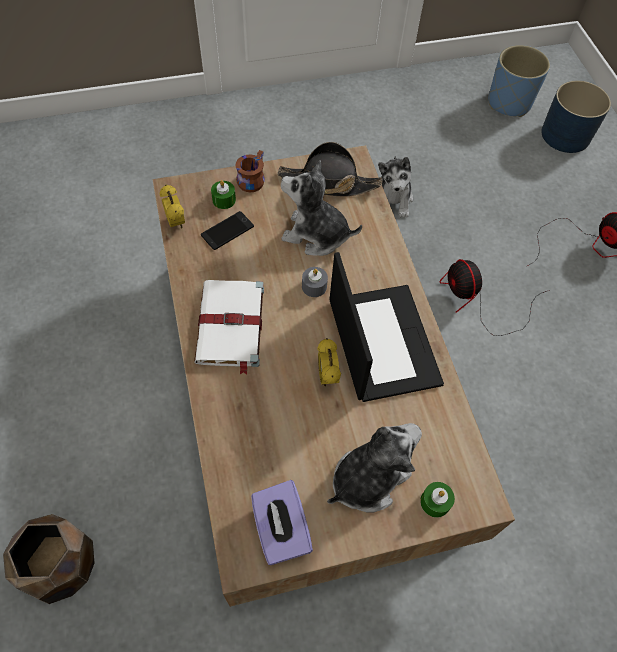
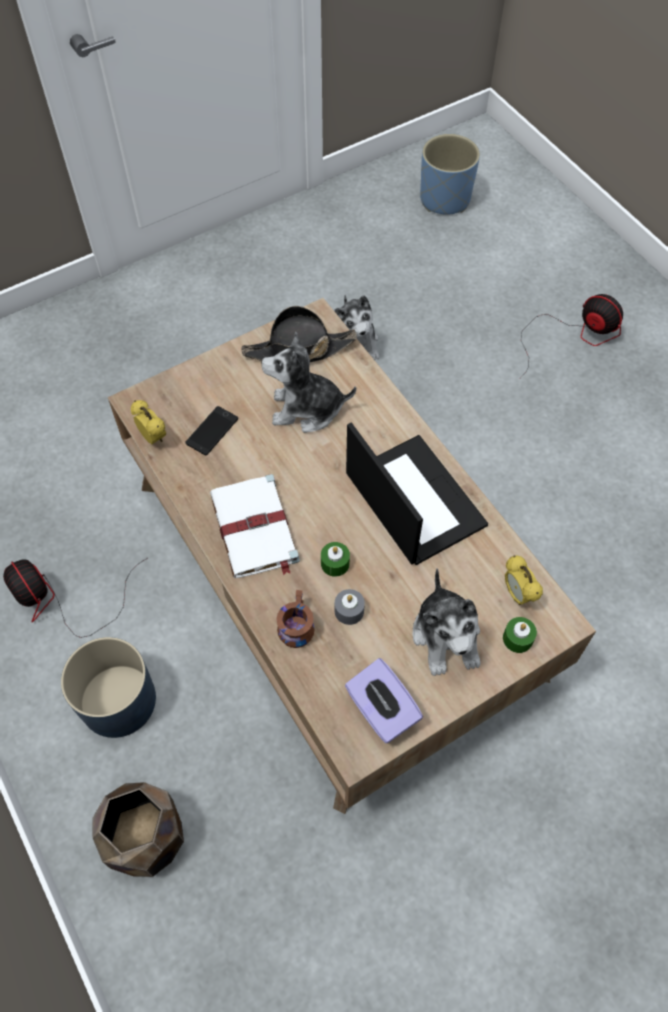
camera: 15 degrees left, 0 degrees up
green candle [211,180,236,209] -> green candle moved to [321,542,350,577]
brown mug [235,150,265,192] -> brown mug moved to [276,590,315,648]
grey candle [302,267,328,297] -> grey candle moved to [335,589,365,625]
alarm clock [317,338,341,386] -> alarm clock moved to [505,555,543,605]
plush toy [327,423,422,513] -> plush toy turned 135 degrees clockwise [413,568,481,676]
fan [440,259,550,336] -> fan moved to [3,558,147,638]
blue planter [541,80,611,153] -> blue planter moved to [61,637,156,738]

